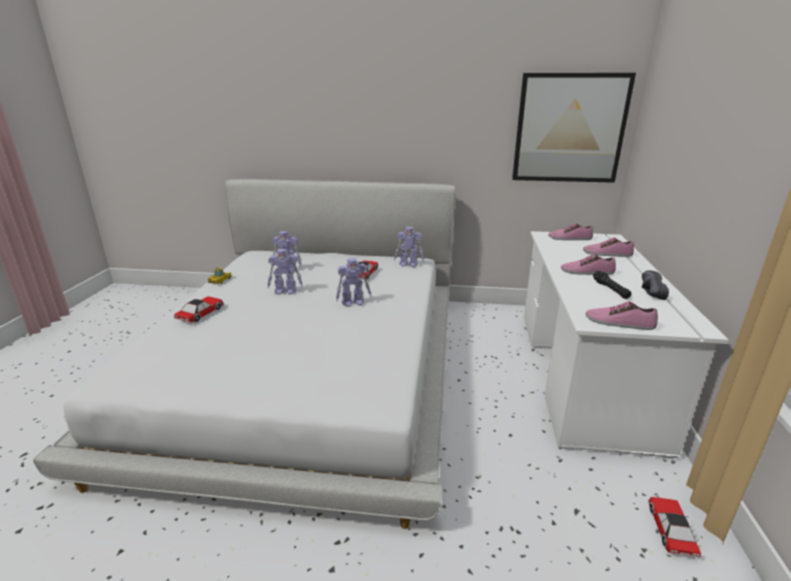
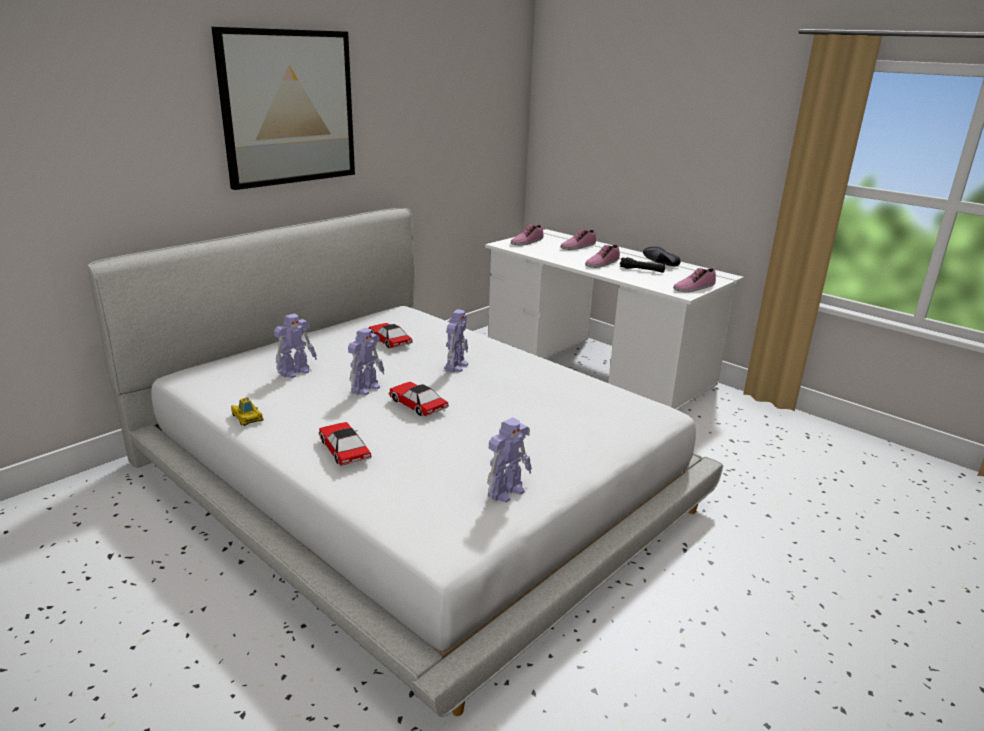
camera: 55 degrees left, 0 degrees up
toy robot [394,227,424,267] -> toy robot moved to [487,417,532,502]
picture [512,73,636,183] -> picture moved to [212,27,355,190]
toy car [648,497,701,559] -> toy car moved to [388,382,449,416]

